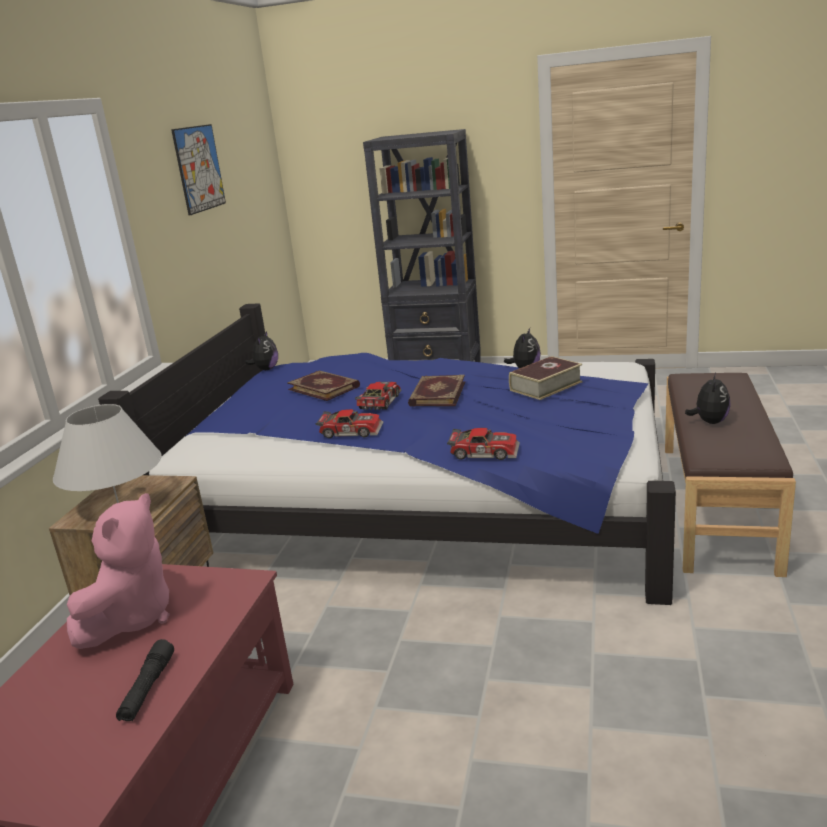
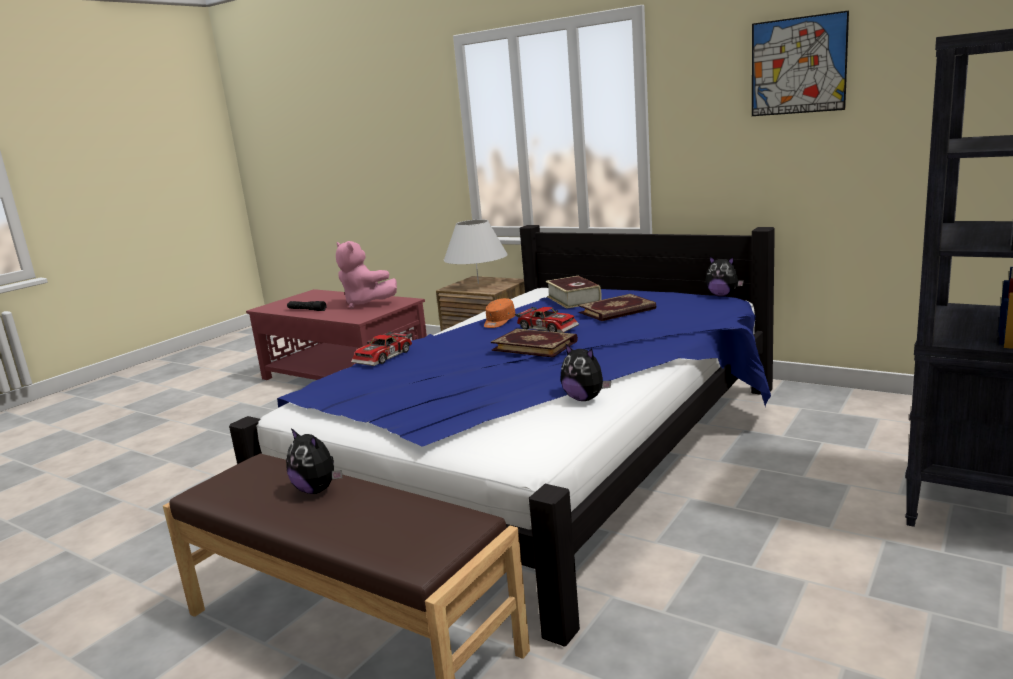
camera: 110 degrees right, 5 degrees down
toy car [315,409,383,438] -> orange cap [484,298,516,328]
book [509,356,583,400] -> book moved to [546,276,602,309]

